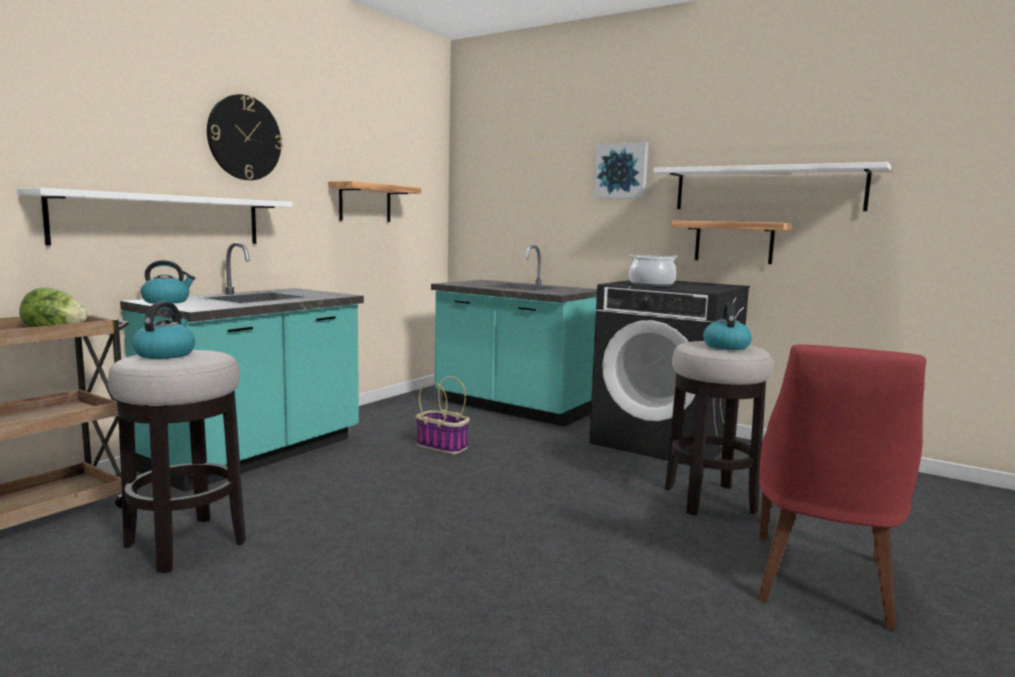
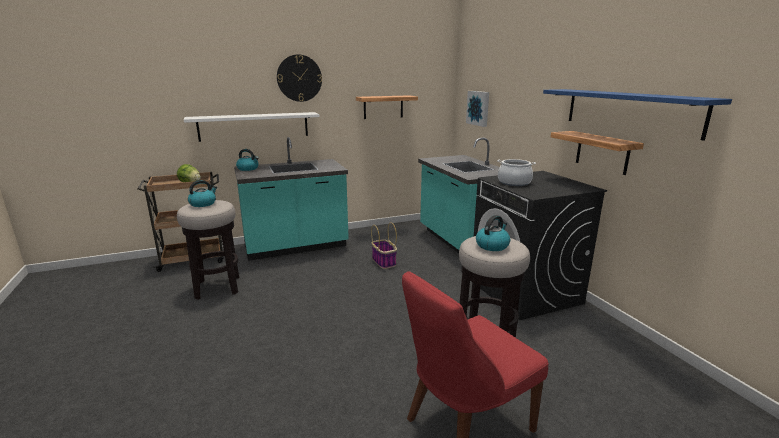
camera: 35 degrees right, 10 degrees up
picture [594,142,648,198] -> picture moved to [466,91,489,127]
white shelf [653,162,891,211] -> blue shelf [543,89,732,141]

